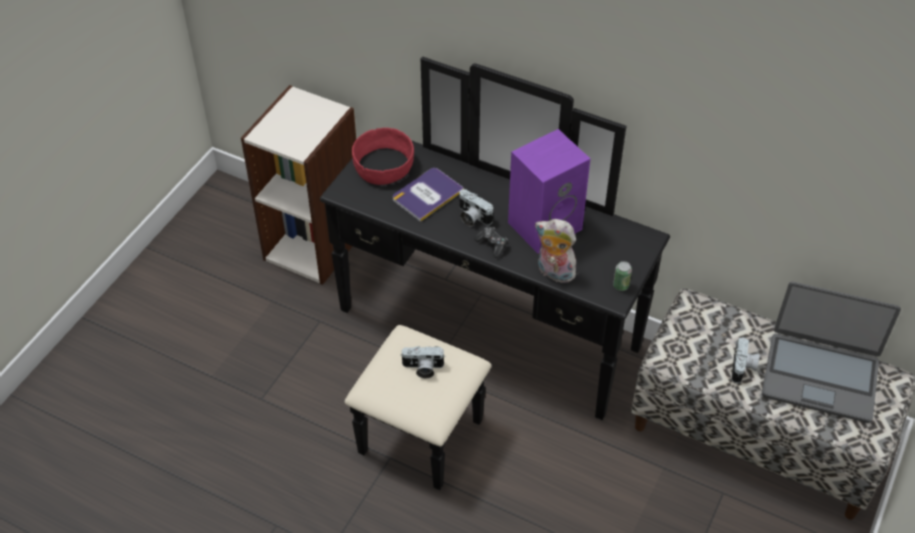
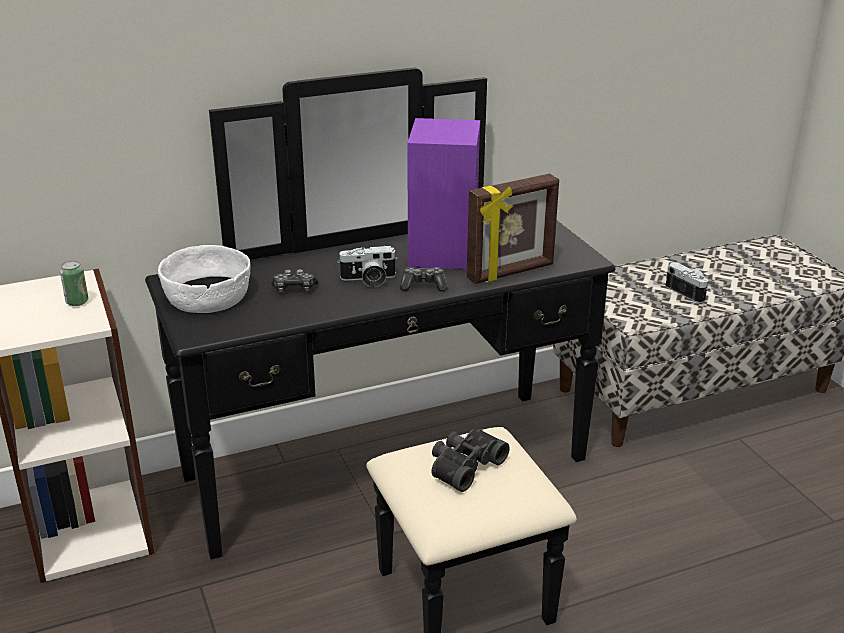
camera: 50 degrees left, 20 degrees down
red bowl [352,128,414,185] -> white bowl [158,245,251,313]
book [393,168,464,222] -> game controller [271,269,318,292]
camera [400,346,445,378] -> black binoculars [431,429,510,492]
plush toy [535,219,576,283] -> picture frame [467,174,559,284]
can [613,261,632,291] -> can moved to [60,261,88,306]
laptop [762,282,901,423] -> none

